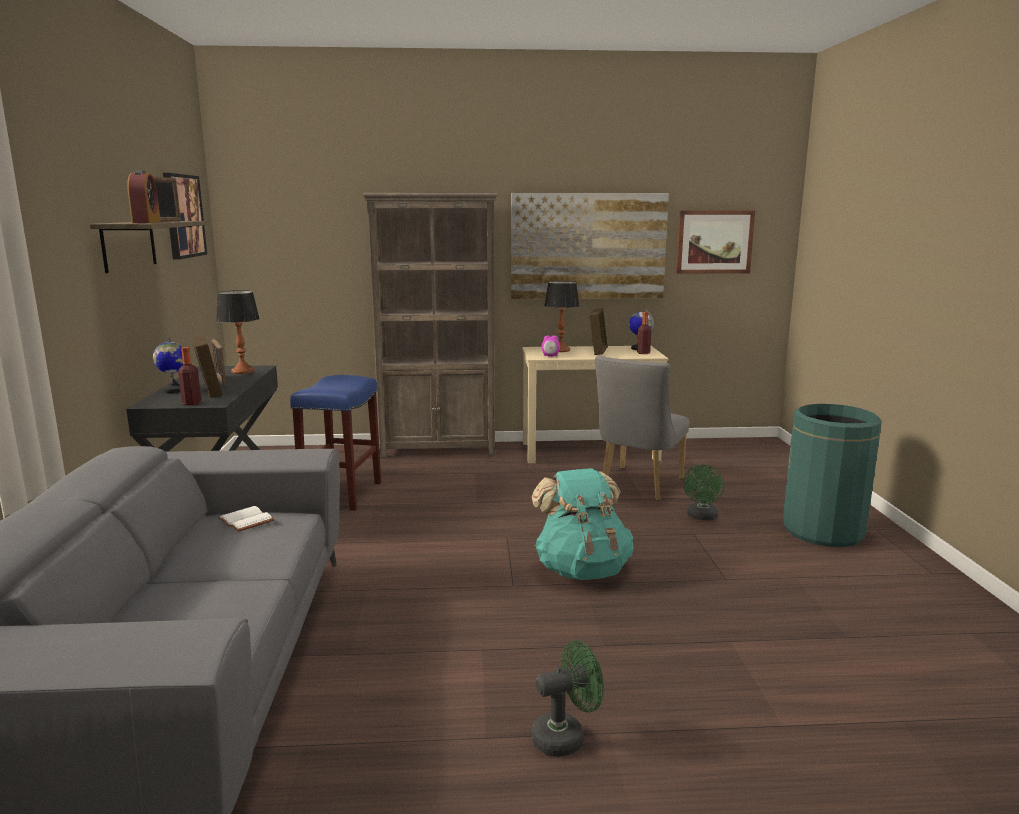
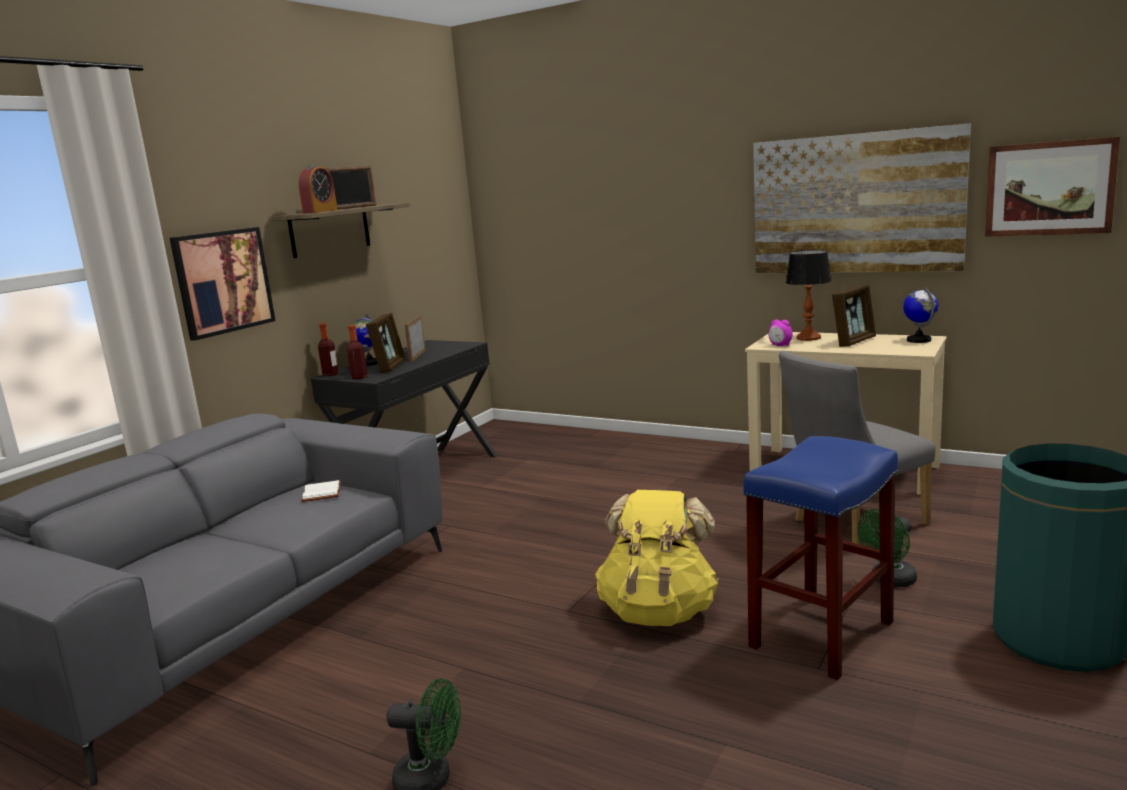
camera: 35 degrees right, 0 degrees up
picture [163,173,207,260] -> picture moved to [170,227,276,341]
table lamp [216,290,260,374] -> none
blue stool [290,375,381,511] -> blue stool moved to [744,436,899,680]
brown bookcase [362,193,498,459] -> none
turquoise backpack [532,468,634,580] -> yellow backpack [595,490,719,626]
bottle [637,312,651,354] -> bottle moved to [318,323,338,376]

